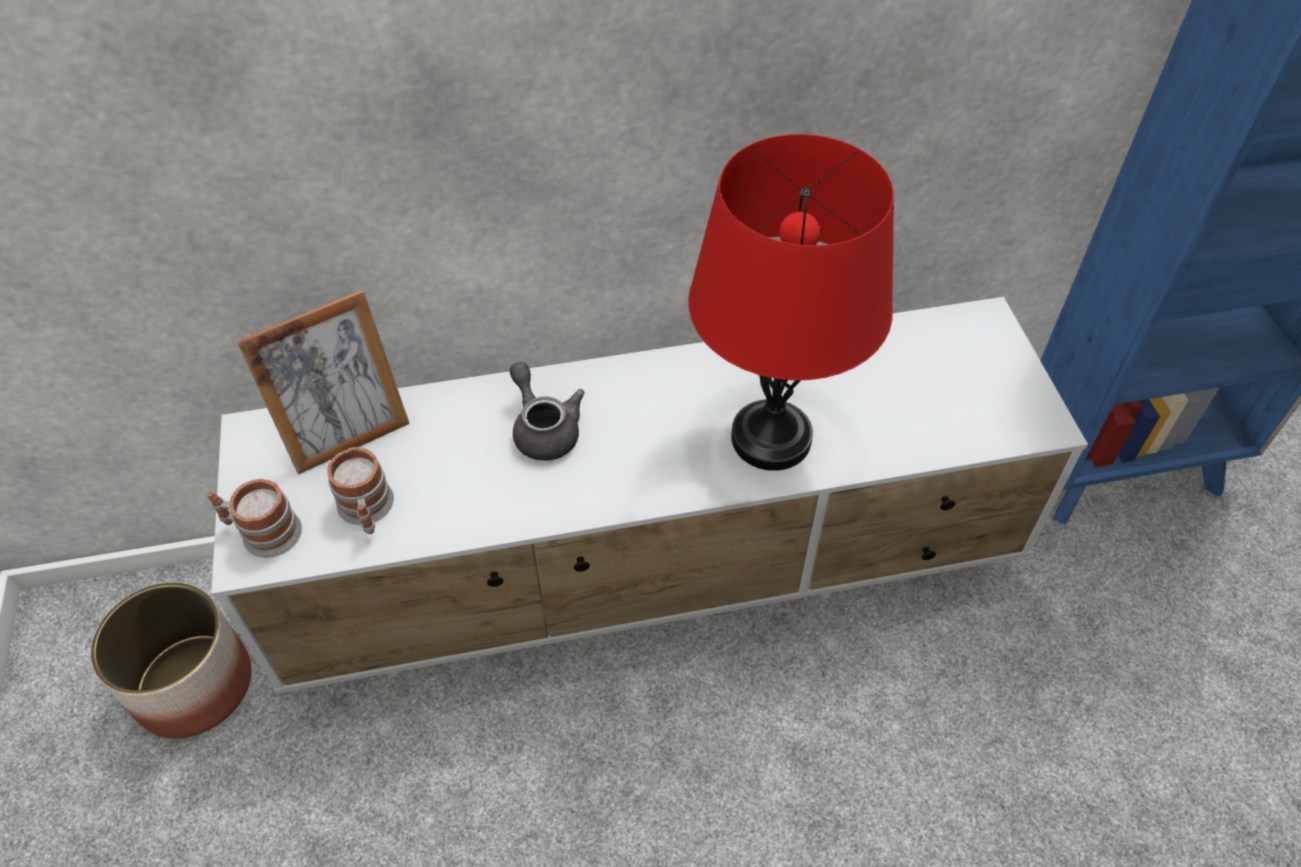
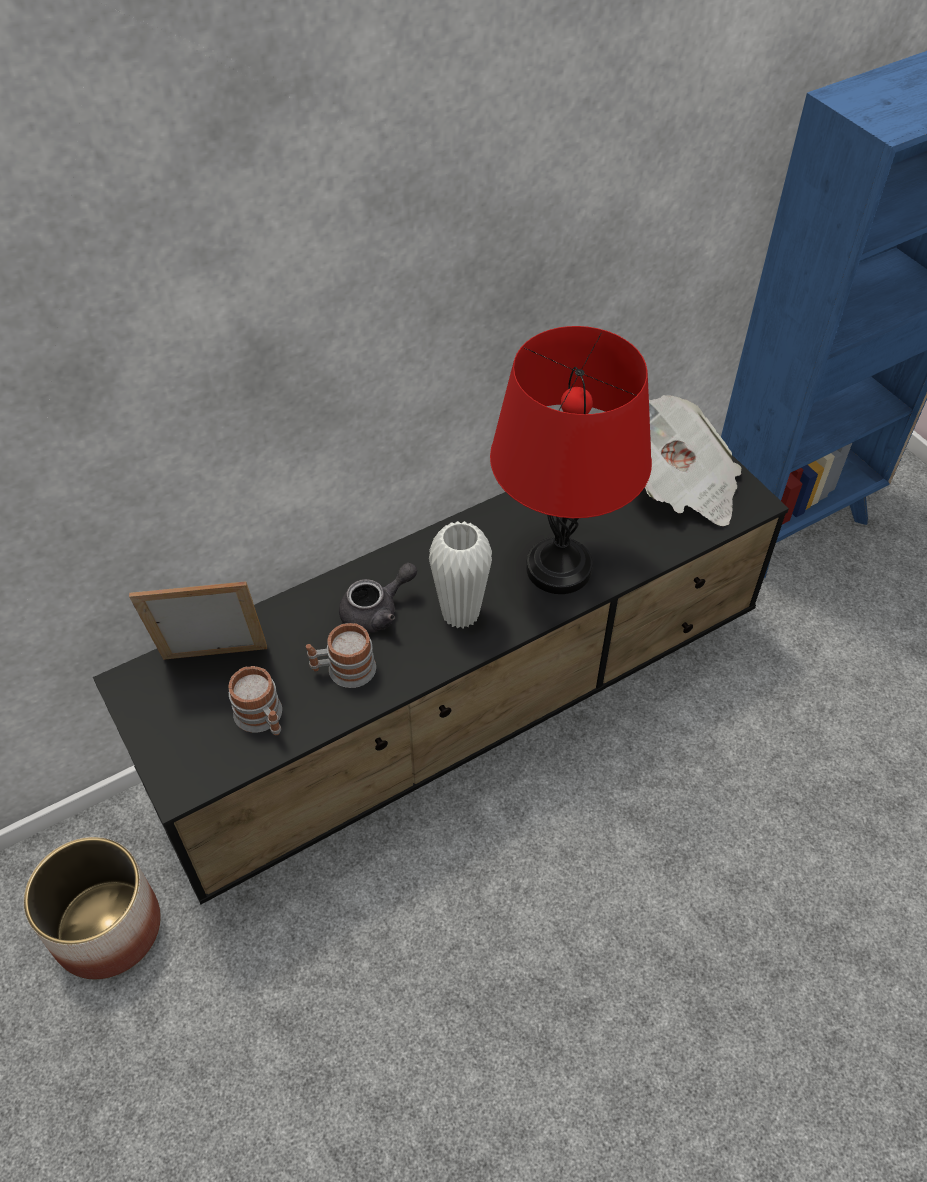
camera: 20 degrees left, 0 degrees up
mug [207,479,302,558] -> mug moved to [306,623,376,688]
white tv stand [211,297,1088,694] -> black tv stand [93,455,789,904]
picture frame [237,290,410,475] -> picture frame turned 135 degrees counterclockwise [129,581,267,660]
grey teapot [510,362,585,461] -> grey teapot turned 105 degrees clockwise [339,563,417,633]
none -> white vase [429,521,492,629]
none -> newspaper [645,395,742,526]

